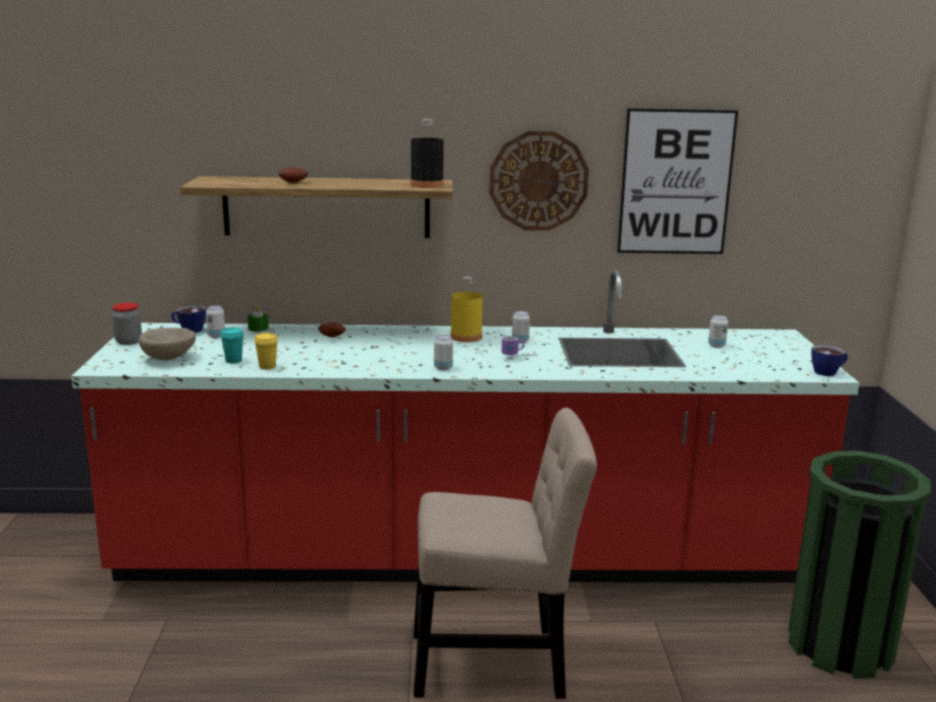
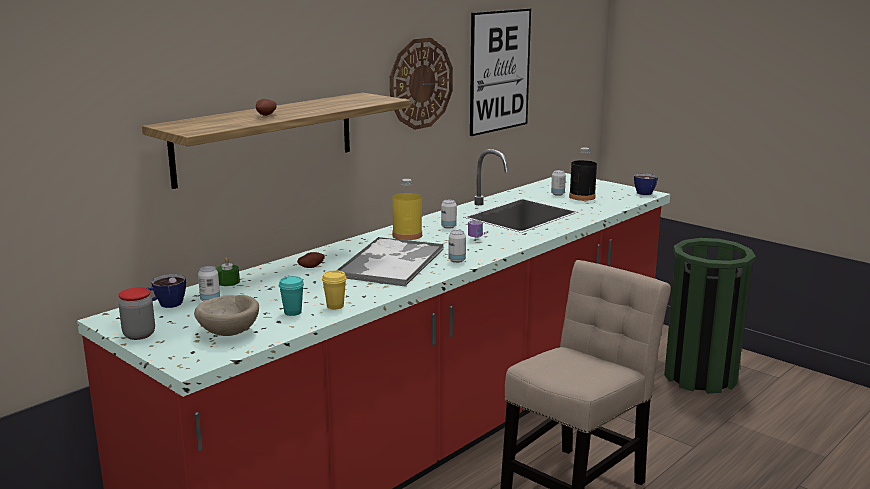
camera: 45 degrees left, 0 degrees up
black bottle [410,119,444,188] -> black bottle moved to [569,148,597,201]
none -> tray [337,237,444,287]

